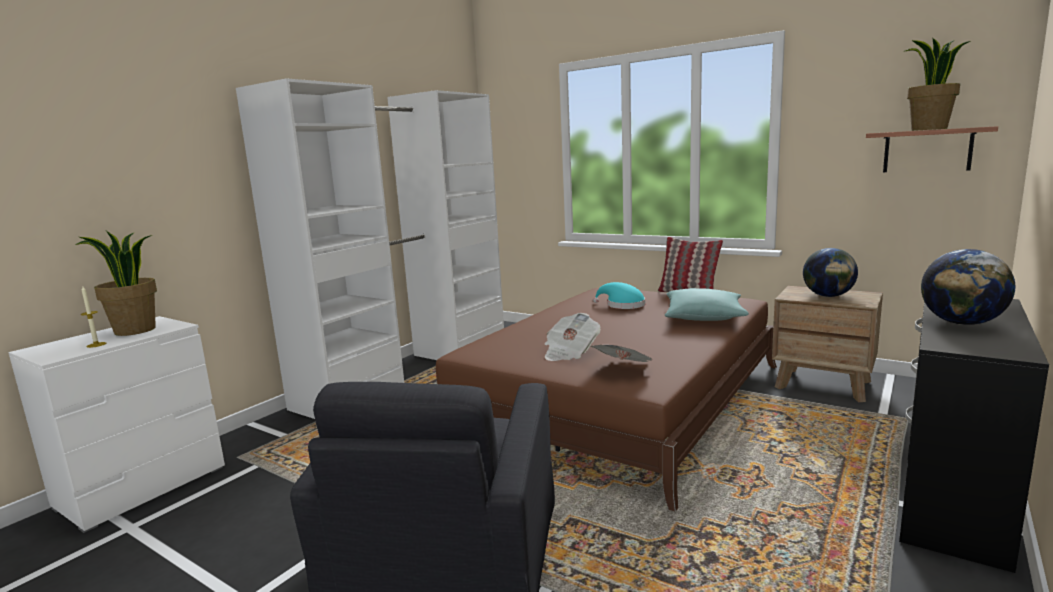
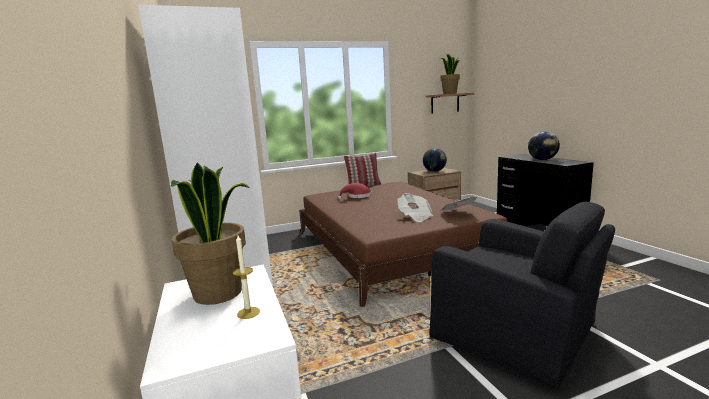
camera: 55 degrees left, 0 degrees up
turquoise hat [593,282,645,309] -> red hat [338,183,371,199]
turquoise pillow [665,288,749,321] -> none

